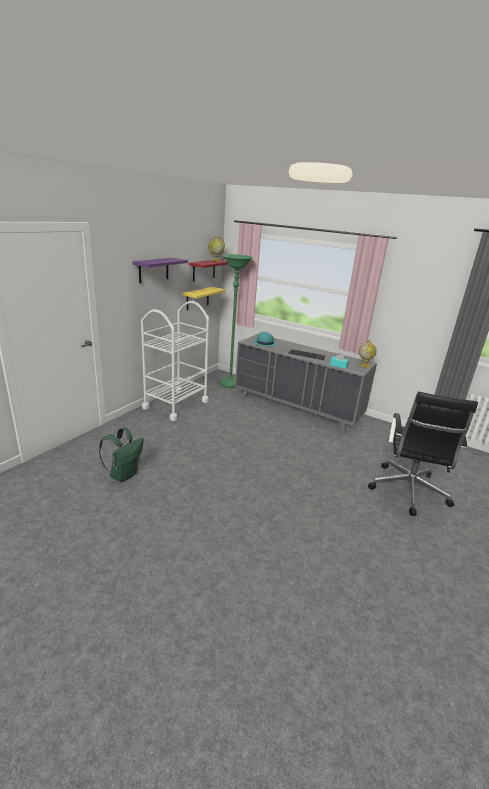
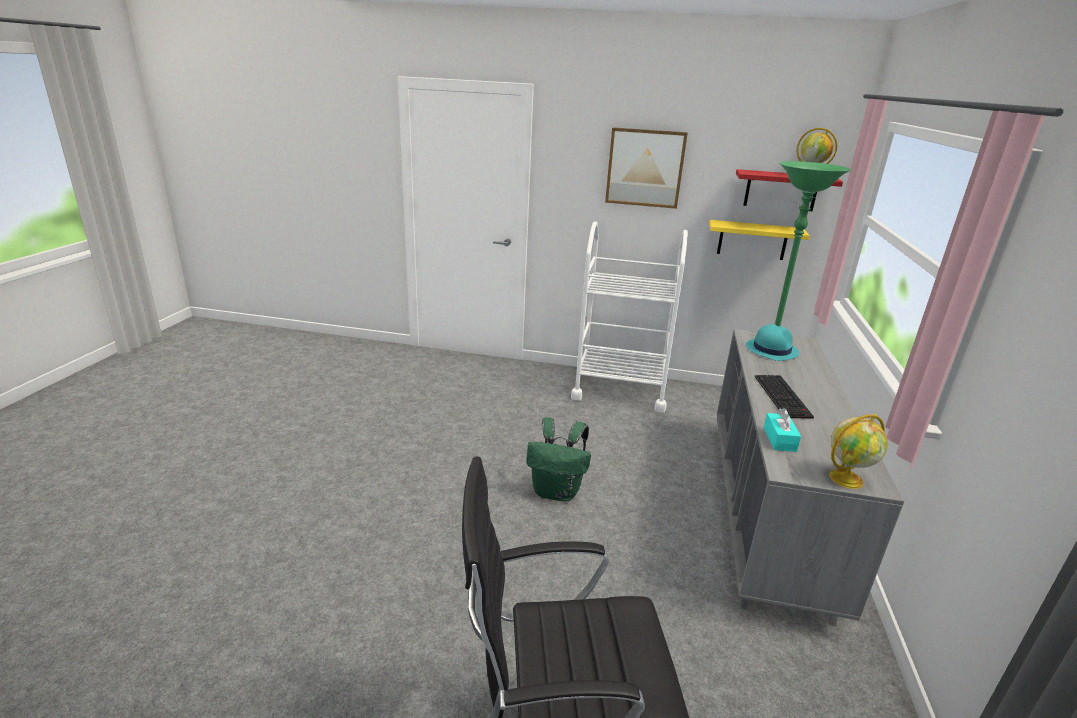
camera: 70 degrees right, 0 degrees up
green backpack [99,427,143,482] -> green backpack moved to [526,417,591,501]
purple shelf [132,258,188,283] -> picture [605,127,688,209]

